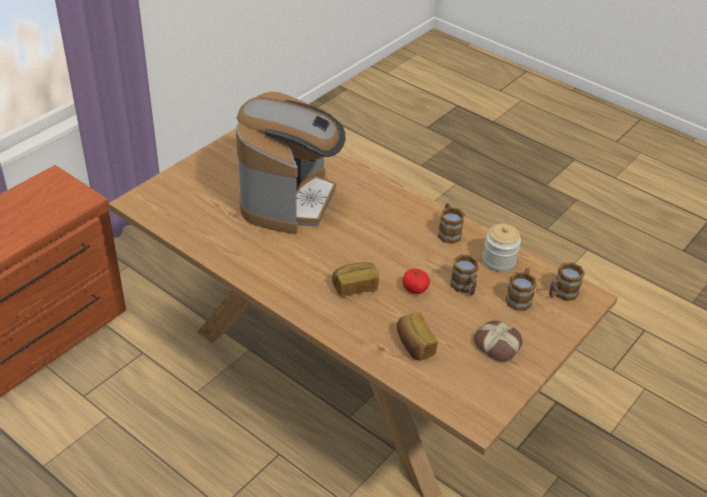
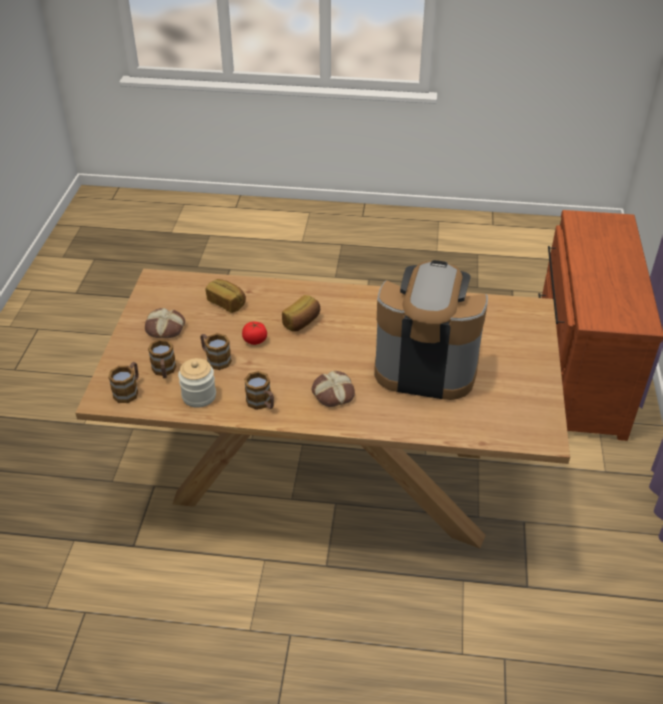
camera: 150 degrees right, 0 degrees up
coffee machine [236,92,346,234] -> coffee machine turned 120 degrees clockwise [374,260,488,400]
none -> bread [312,371,355,407]

